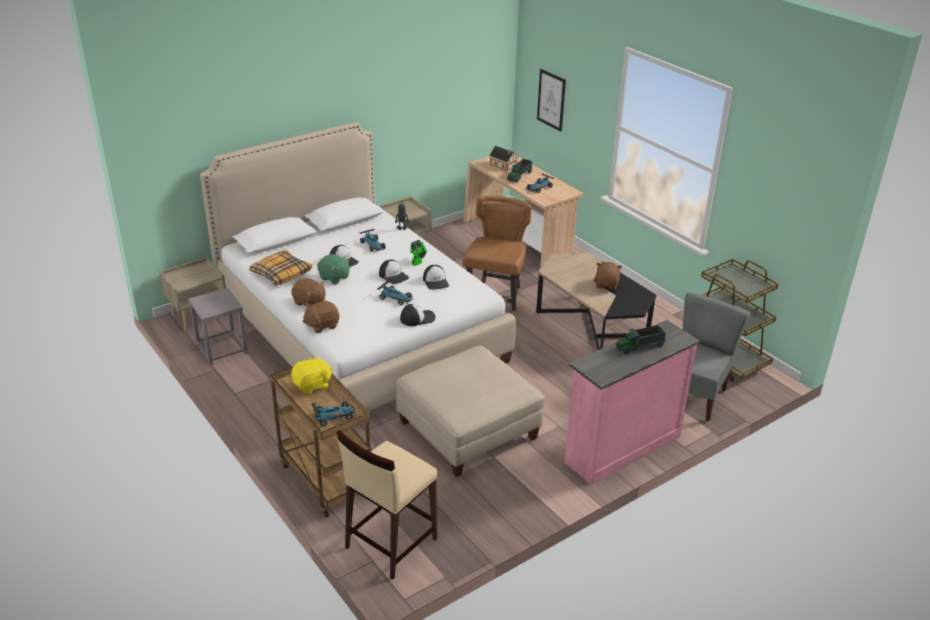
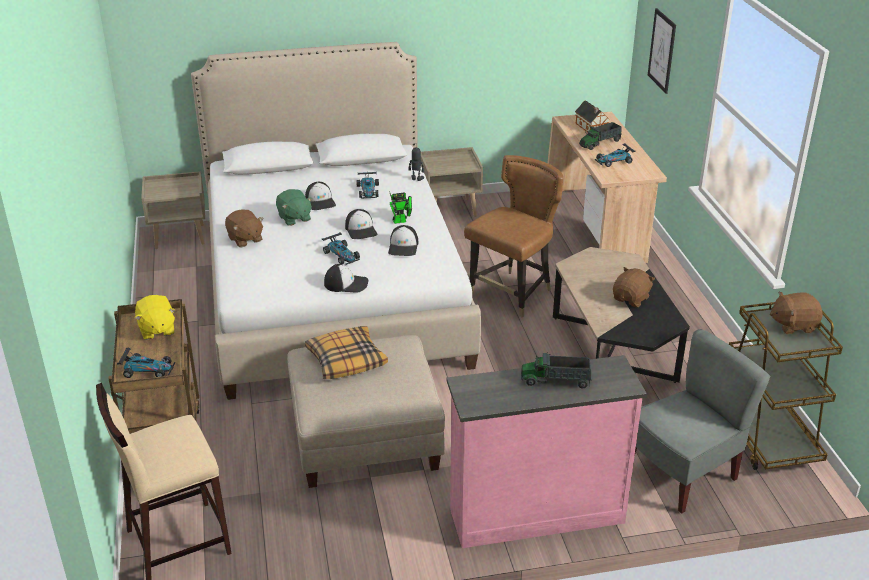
camera: 25 degrees right, 0 degrees up
grey stool [188,288,248,365] -> none
pillow [249,250,312,286] -> pillow moved to [305,326,388,379]
yellow plush toy [291,356,333,395] -> yellow plush toy turned 75 degrees clockwise [135,295,175,340]
brown plush toy [303,300,339,333] -> brown plush toy moved to [770,292,823,334]

